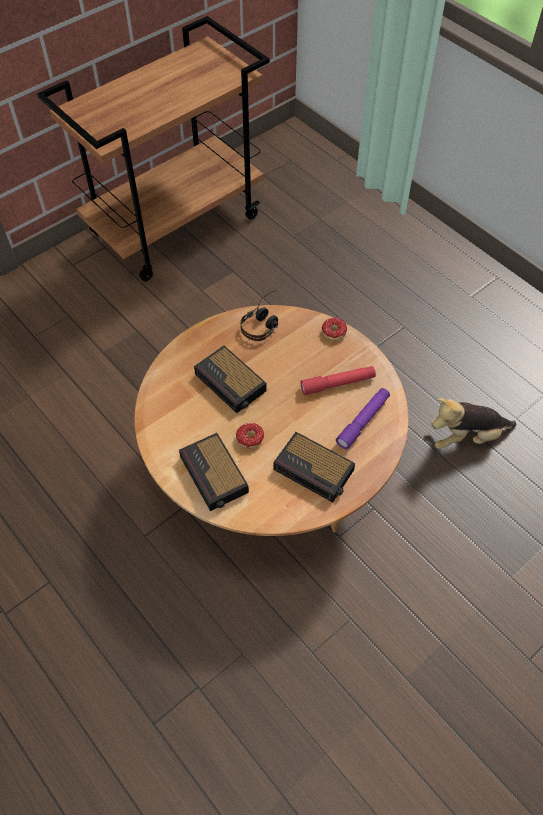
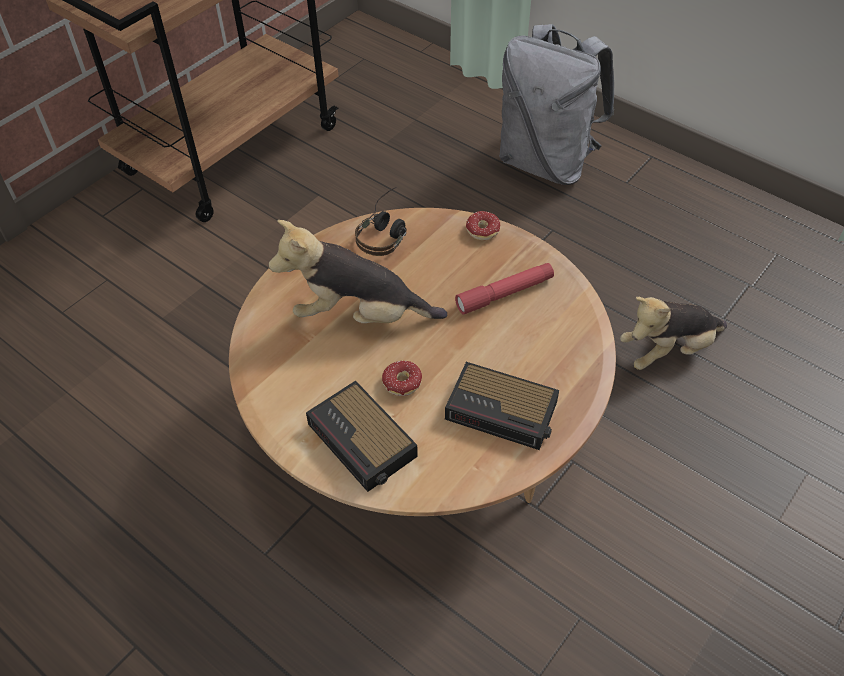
camera: 10 degrees left, 5 degrees down
alarm clock [194,346,267,413] -> plush toy [269,220,447,323]
purple flashlight [336,388,390,449] -> none
none -> grey backpack [499,24,614,185]

